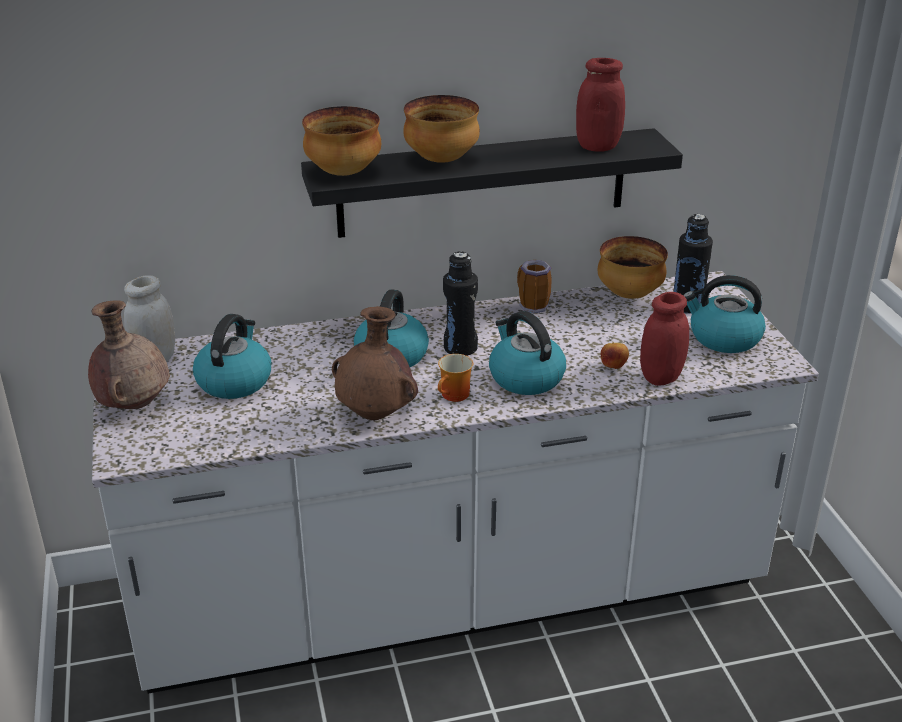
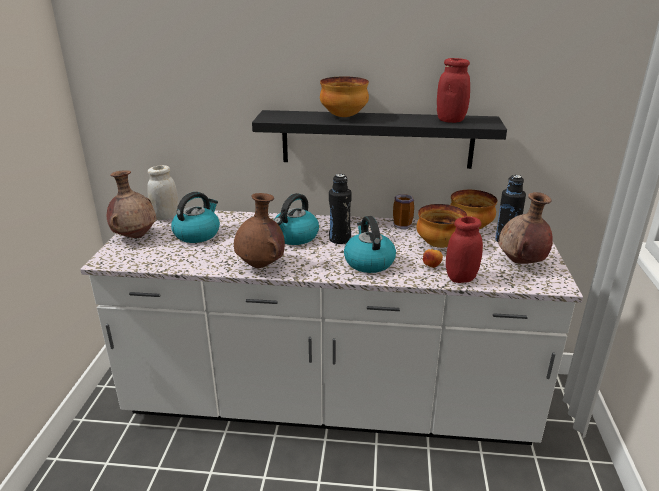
camera: 20 degrees right, 5 degrees down
bowl [302,106,381,176] -> bowl moved to [417,204,467,248]
mug [438,354,473,402] -> none
kettle [683,275,766,353] -> brown vase [498,192,553,264]

